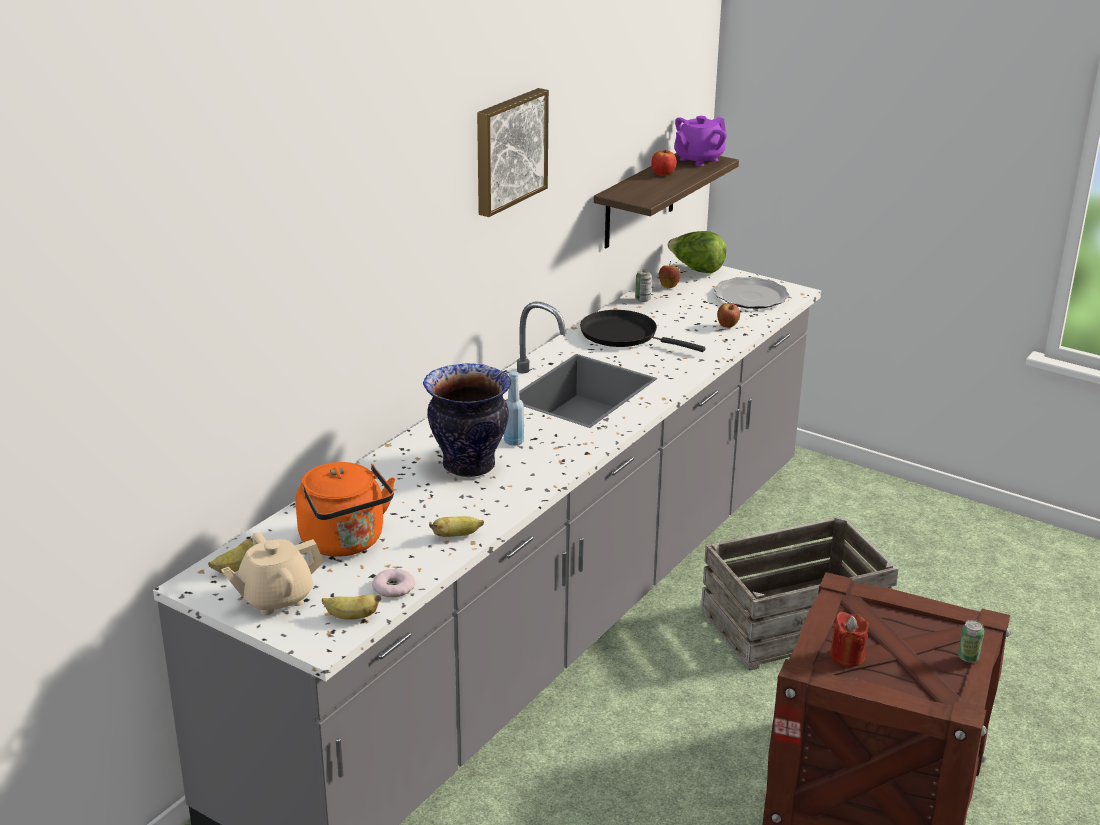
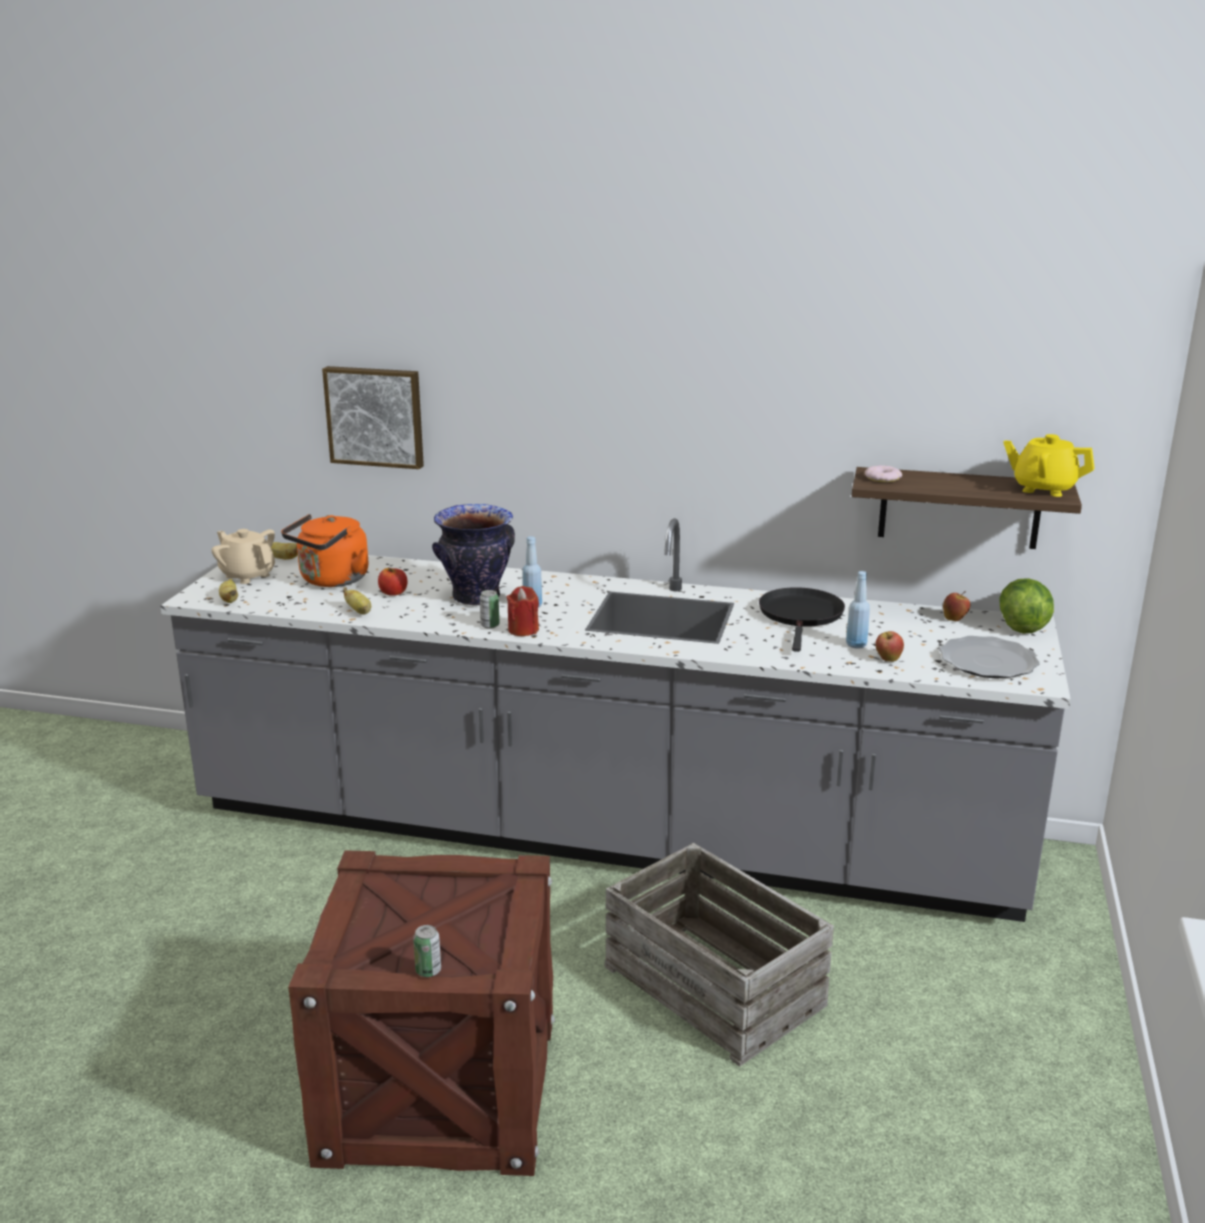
camera: 70 degrees right, 5 degrees down
donut [372,569,415,597] -> donut moved to [865,465,902,482]
picture [477,88,549,217] -> picture moved to [322,366,424,469]
can [635,270,652,302] -> can moved to [480,590,500,629]
apple [651,150,677,176] -> apple moved to [378,567,408,596]
purple teapot [674,116,727,166] -> yellow teapot [1003,434,1095,497]
red candle [830,611,869,667] -> red candle moved to [506,586,539,636]
none -> blue bottle [846,571,870,649]

